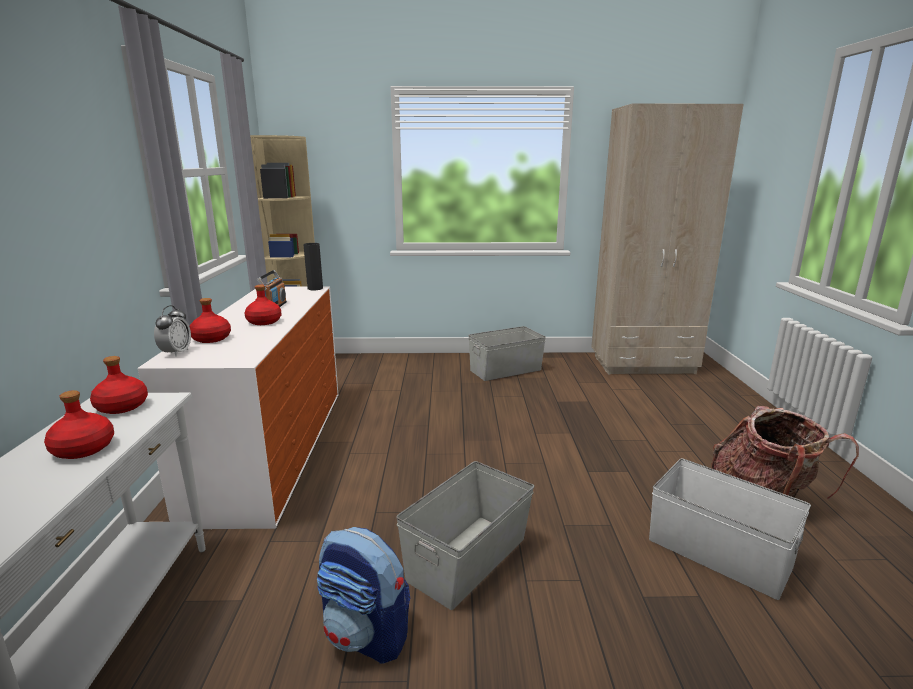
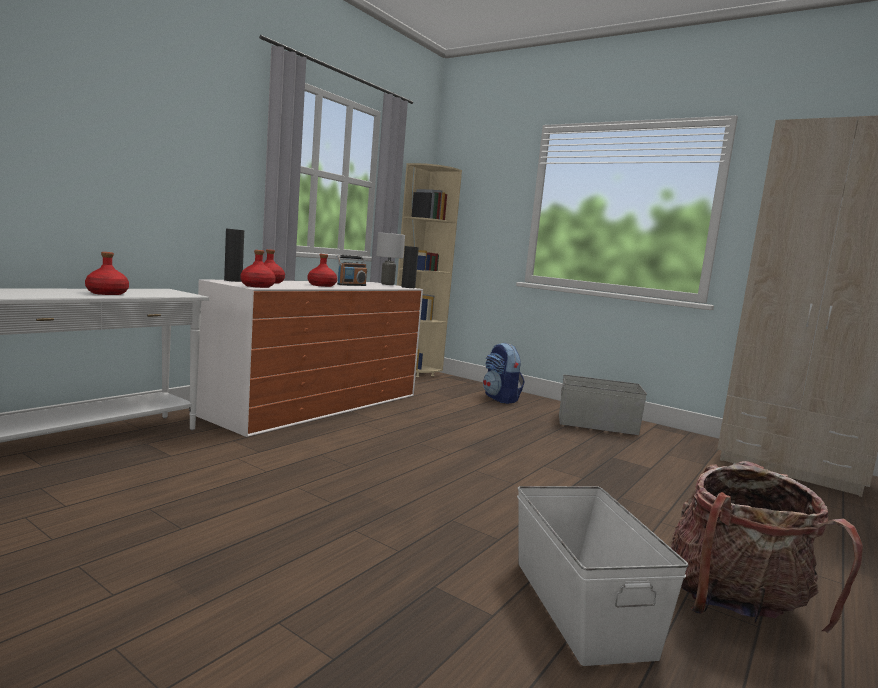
camera: 35 degrees right, 10 degrees down
red bottle [90,356,148,414] -> red bottle moved to [240,250,276,288]
alarm clock [154,305,191,357] -> black vase [224,229,244,282]
backpack [317,527,410,664] -> backpack moved to [483,343,525,404]
grey storage box [396,461,534,610] -> none
none -> white table lamp [376,232,405,285]

